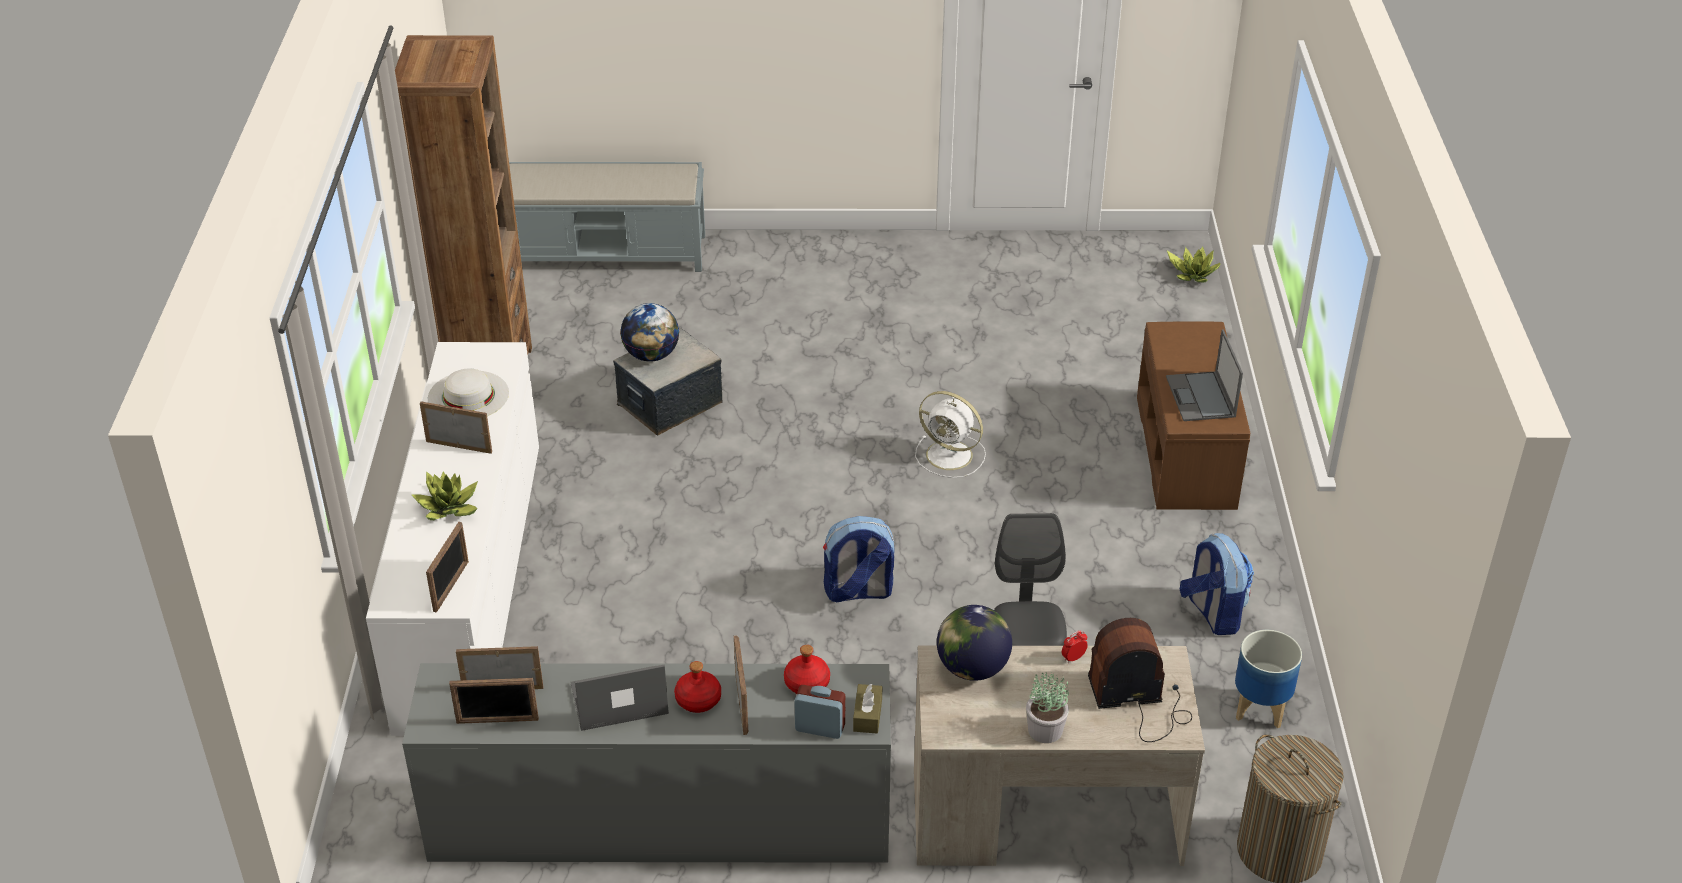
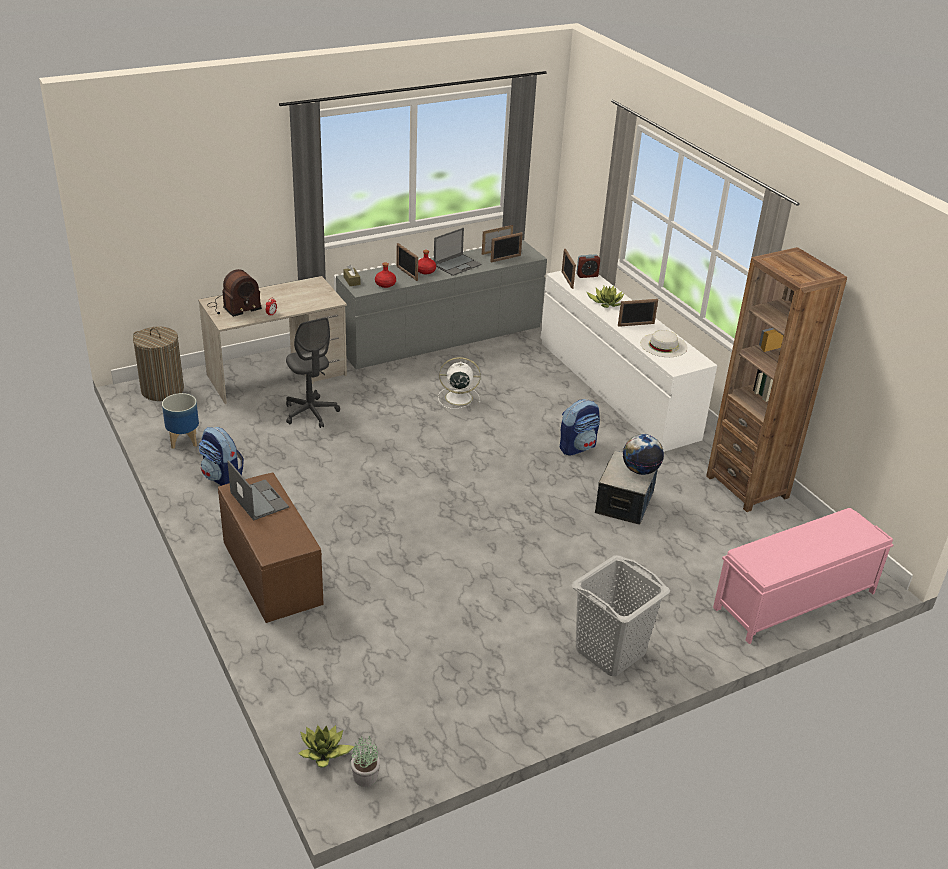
camera: 150 degrees right, 5 degrees down
grey bench [509,162,705,272] -> pink bench [713,508,893,644]
alarm clock [794,685,845,739] -> alarm clock moved to [576,254,600,278]
backpack [823,516,894,602] -> backpack moved to [559,399,600,456]
white fan [915,391,986,478] -> white fan moved to [438,357,481,409]
globe [937,605,1012,681] -> none
potted plant [1026,672,1069,743] -> potted plant moved to [351,736,380,787]
none -> grey laundry basket [572,555,670,676]

